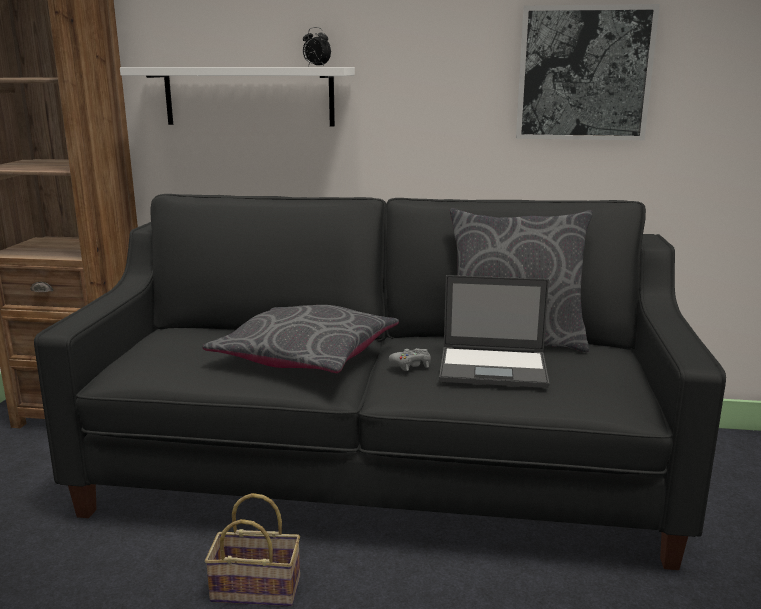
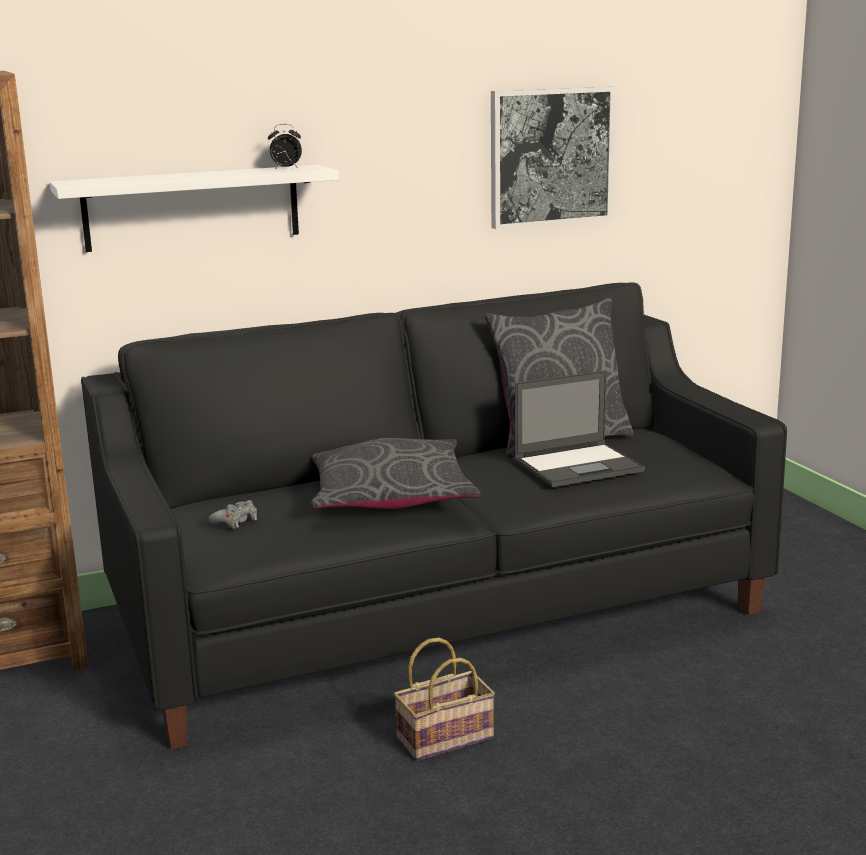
camera: 30 degrees left, 0 degrees up
grey game controller [389,348,431,371] -> grey game controller moved to [209,500,257,529]

